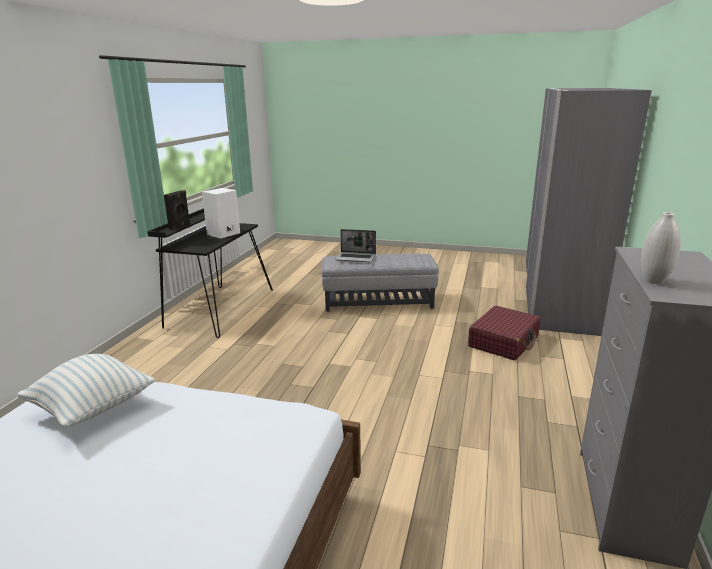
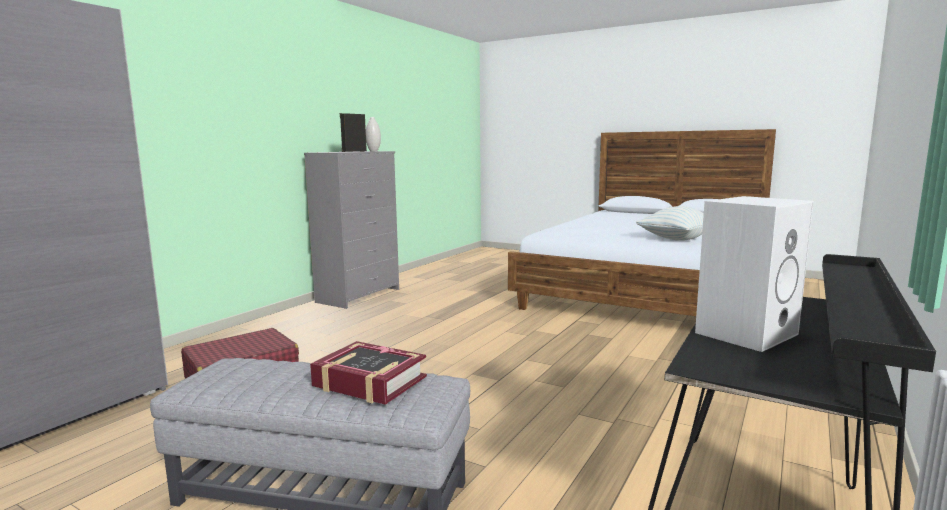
camera: 165 degrees left, 10 degrees down
black speaker [164,190,190,230] -> black speaker moved to [340,113,367,152]
laptop [335,229,376,262] -> book [310,341,427,405]

